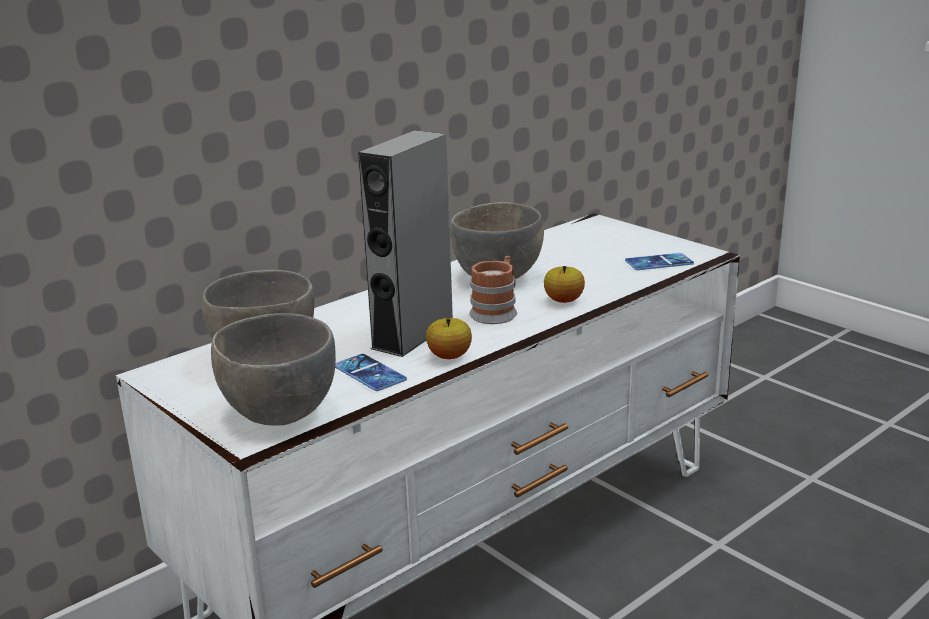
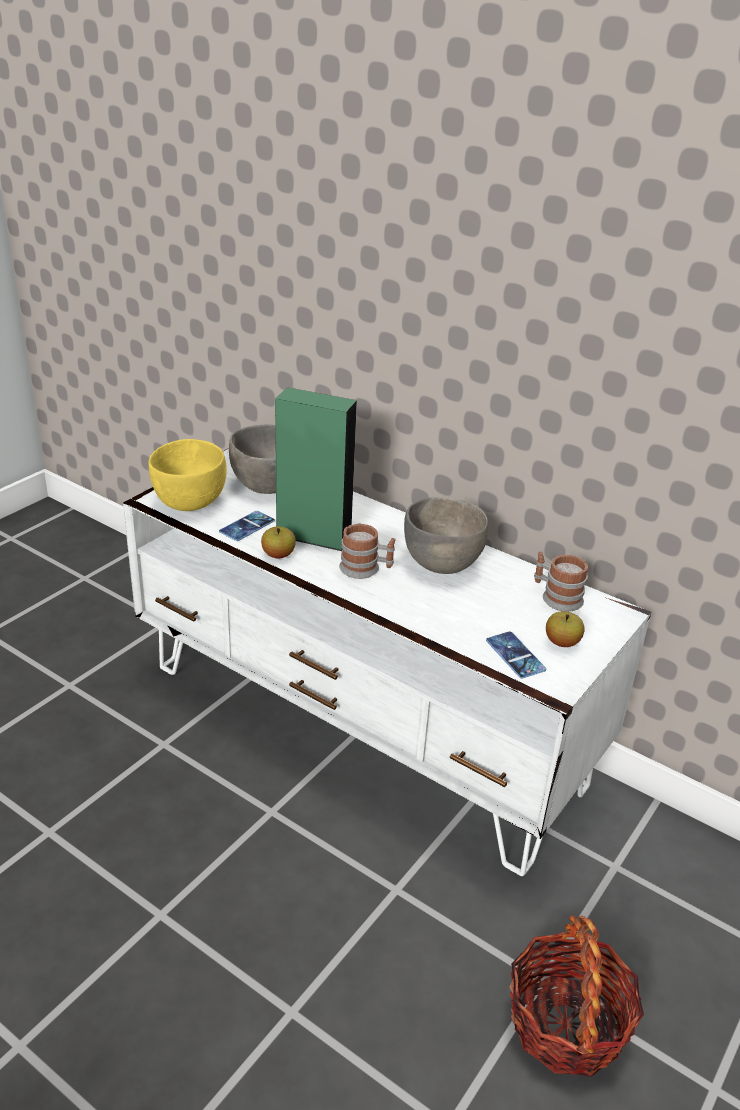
camera: 75 degrees right, 10 degrees up
grey bowl [211,313,336,426] -> yellow bowl [149,439,227,511]
grey speaker [358,130,453,357] -> green speaker [275,387,357,551]
apple [544,266,585,303] -> apple moved to [546,611,584,647]
none -> basket [510,915,644,1077]
none -> mug [534,551,588,612]

